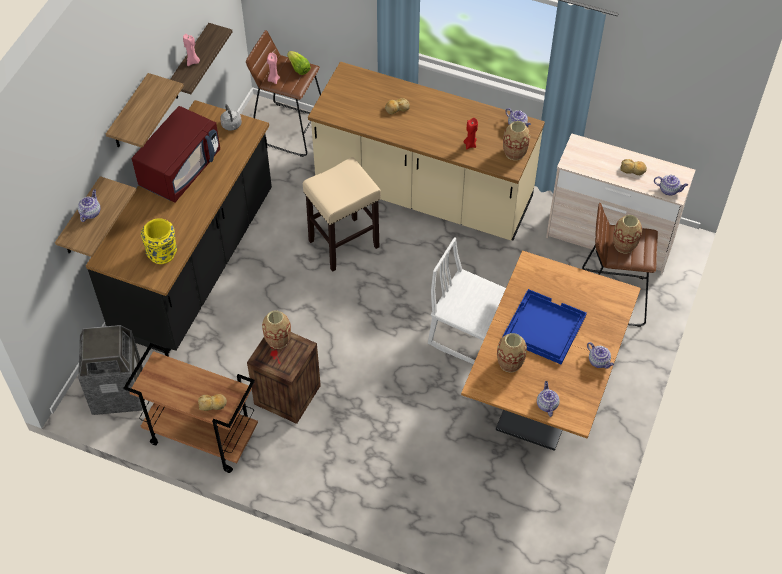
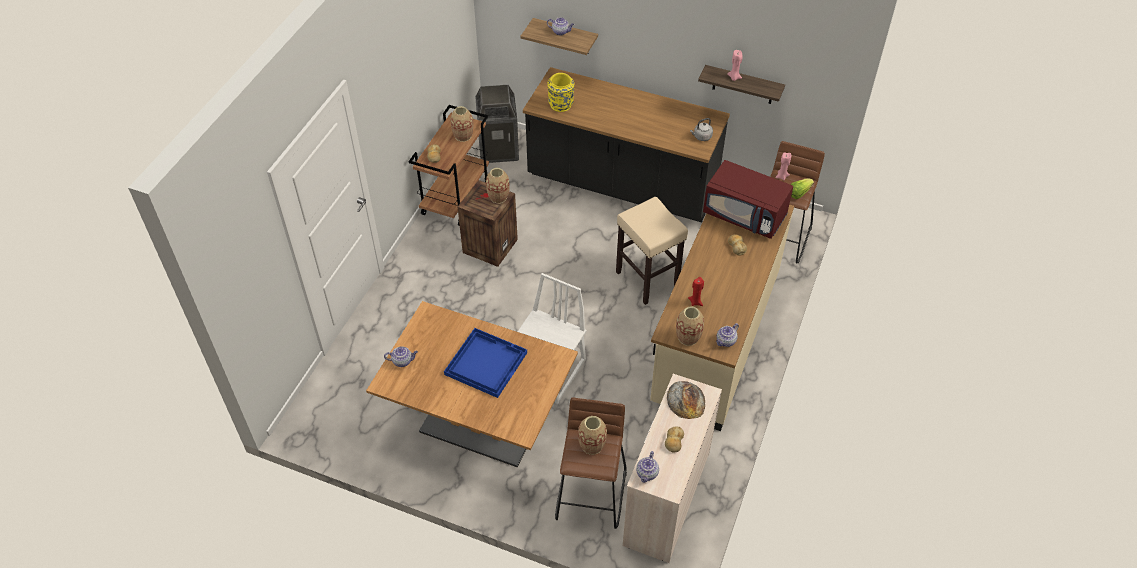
camera: 90 degrees right, 5 degrees down
shelf [106,73,184,148] -> none
red microwave [132,106,220,202] -> red microwave moved to [703,160,793,239]
vase [497,333,527,373] -> vase moved to [450,106,473,142]
teapot [587,342,614,368] -> none
none -> bread [667,381,705,419]

